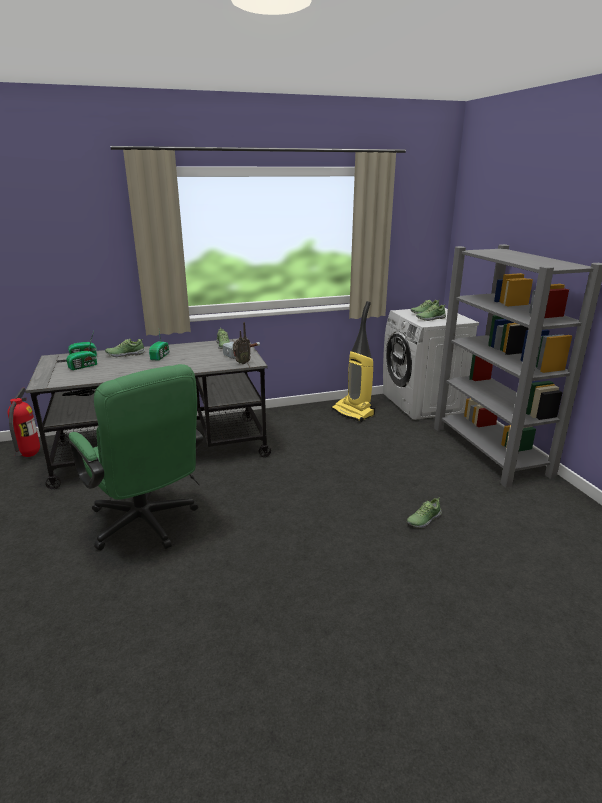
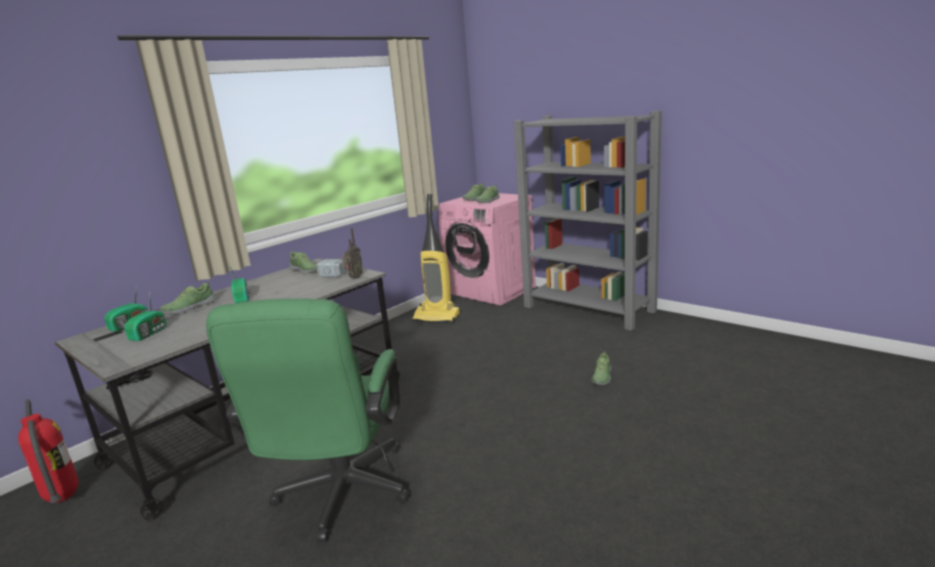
camera: 30 degrees left, 5 degrees down
green office chair [69,364,203,550] -> green office chair turned 75 degrees clockwise [206,299,410,542]
white washing machine [383,308,479,420] -> pink washing machine [439,193,536,305]

